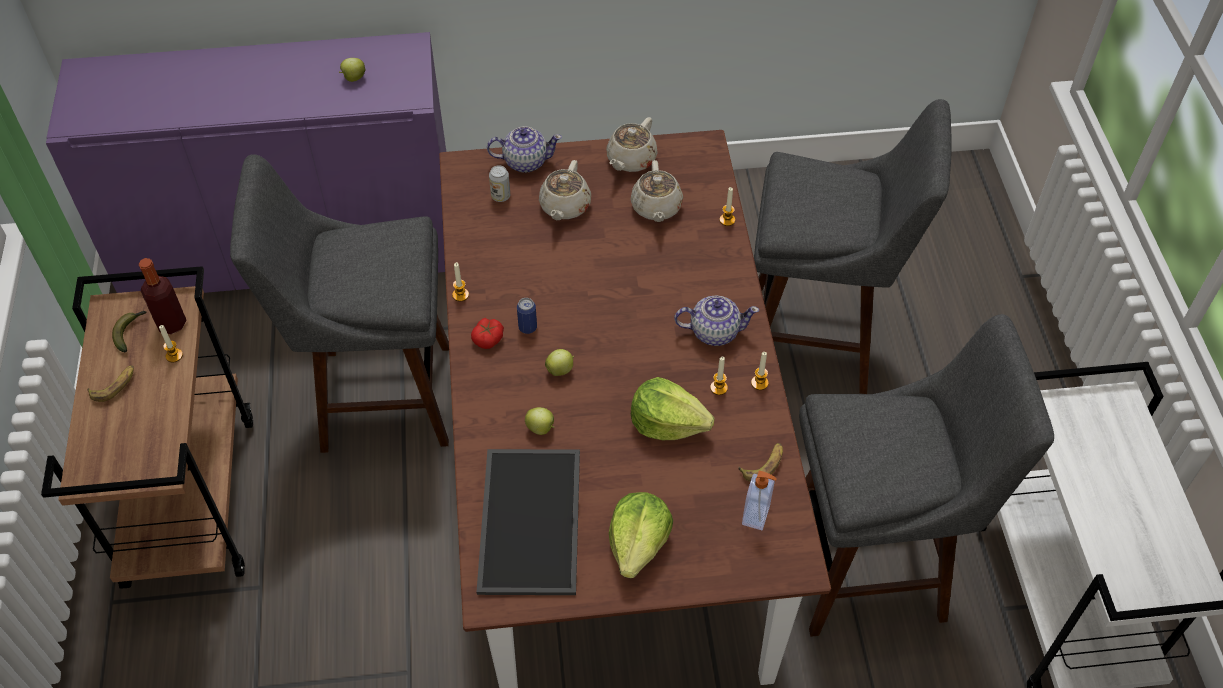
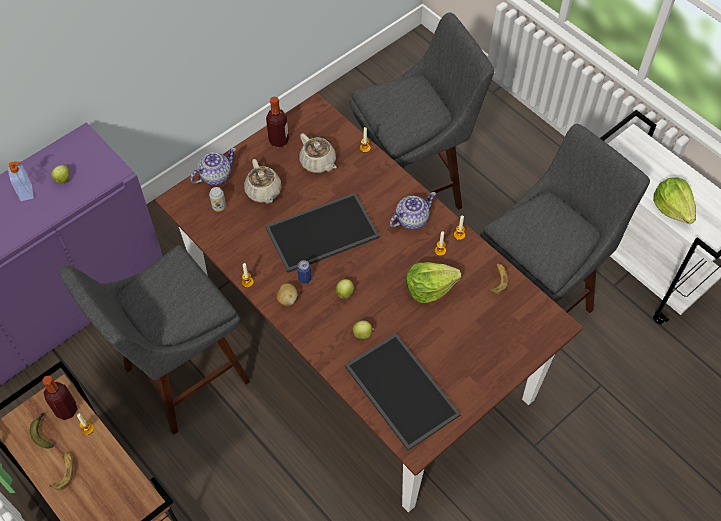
camera: 35 degrees left, 5 degrees up
tomato [471,318,504,349] -> potato [277,284,298,306]
beige teapot [606,117,658,172] -> bottle [266,96,289,148]
lettuce [609,492,673,578] -> lettuce moved to [653,177,696,224]
soap dispenser [742,471,777,530] -> soap dispenser moved to [8,161,34,201]
none -> tray [265,193,380,273]

